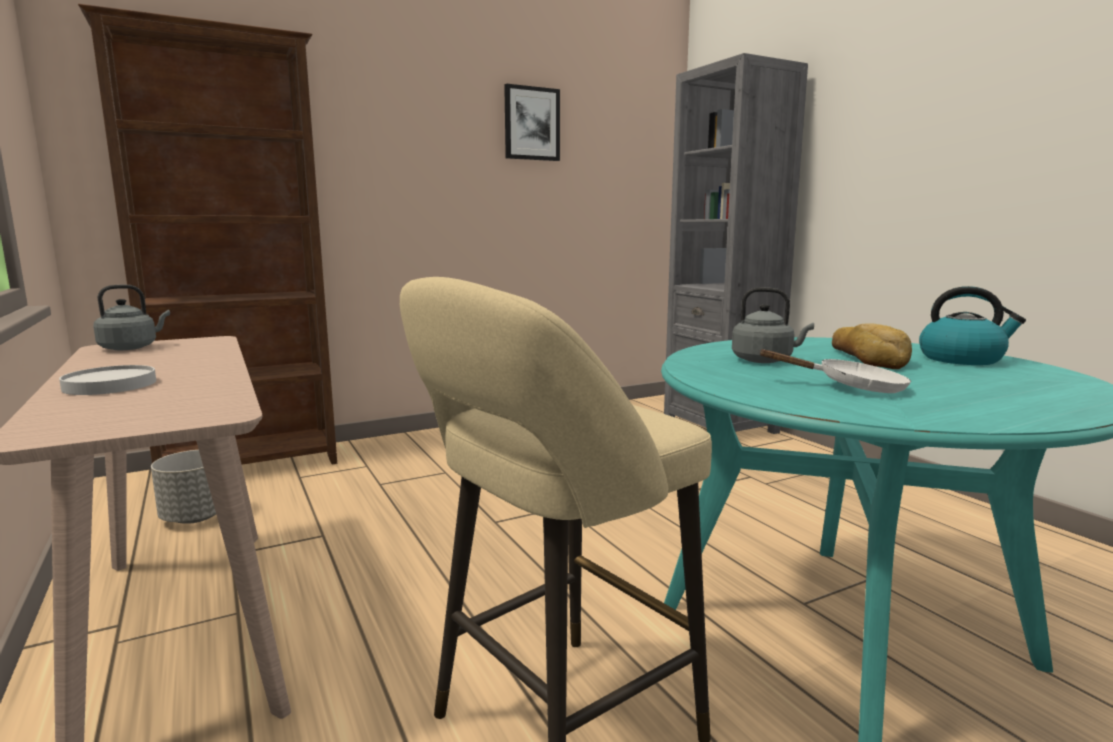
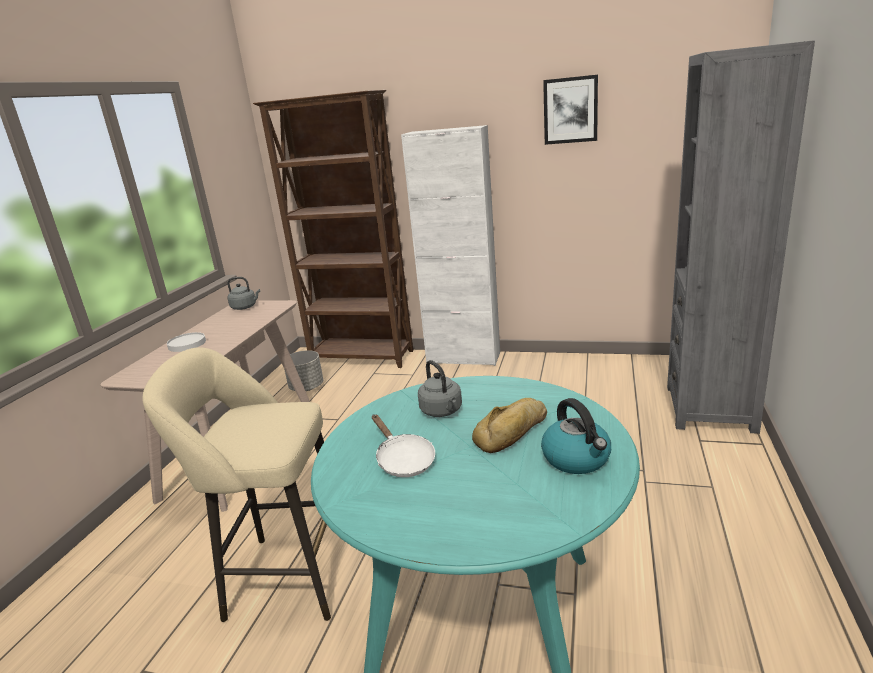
camera: 45 degrees right, 10 degrees up
none -> white cabinet [401,125,500,366]

